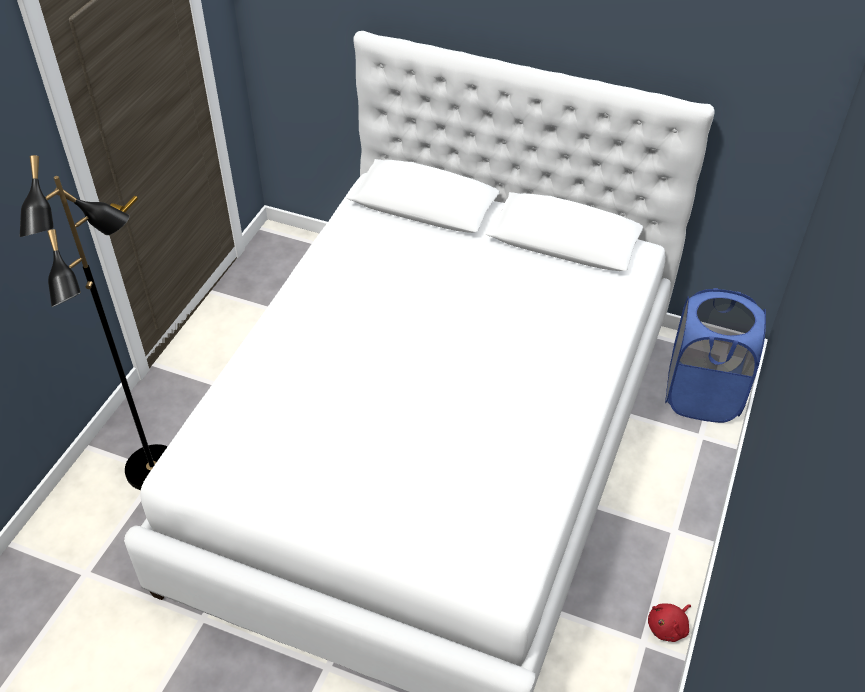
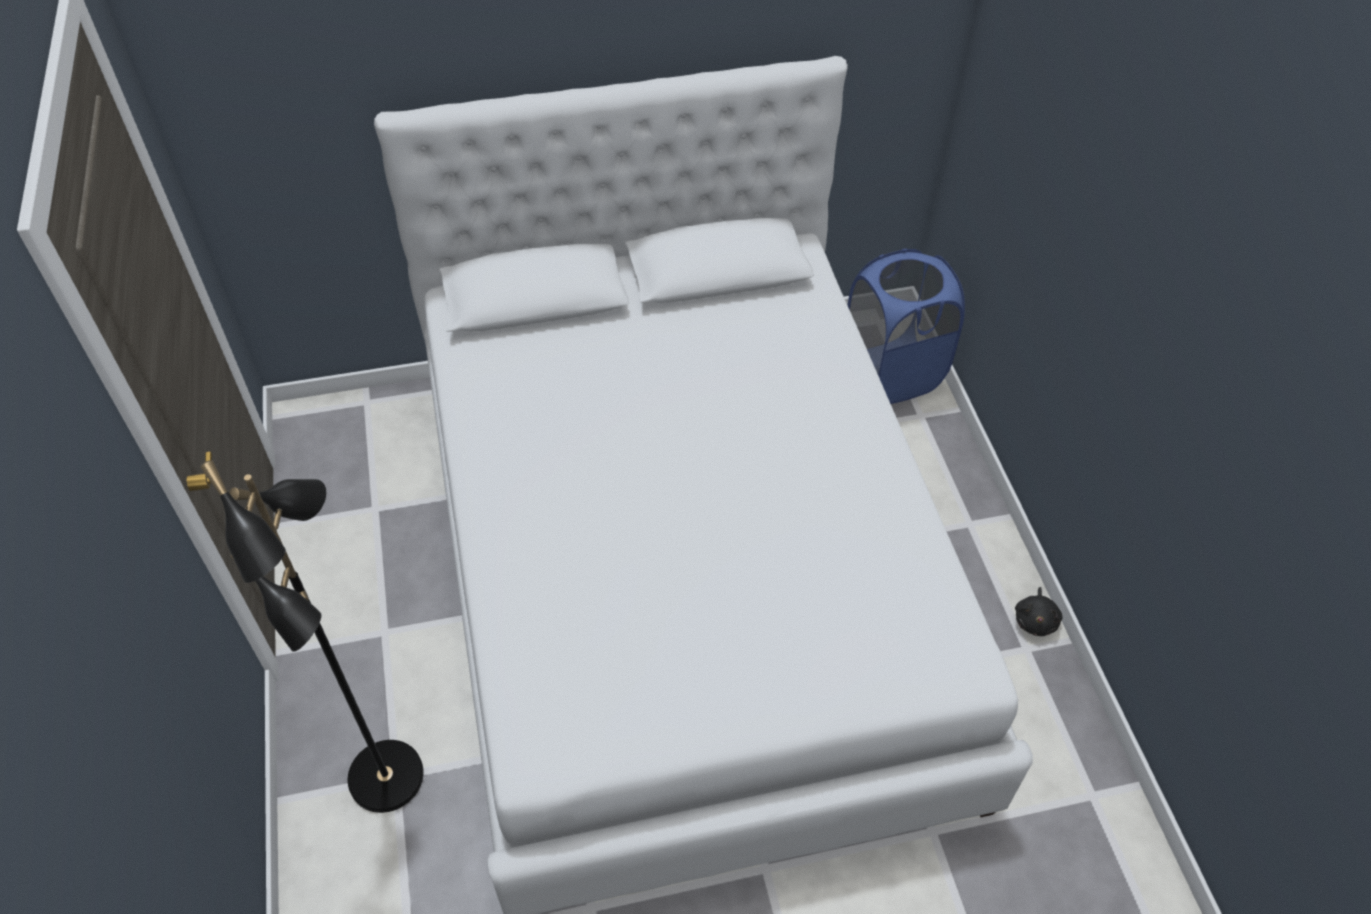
camera: 35 degrees left, 5 degrees up
red plush toy [648,604,691,642] -> black plush toy [1015,587,1063,636]

